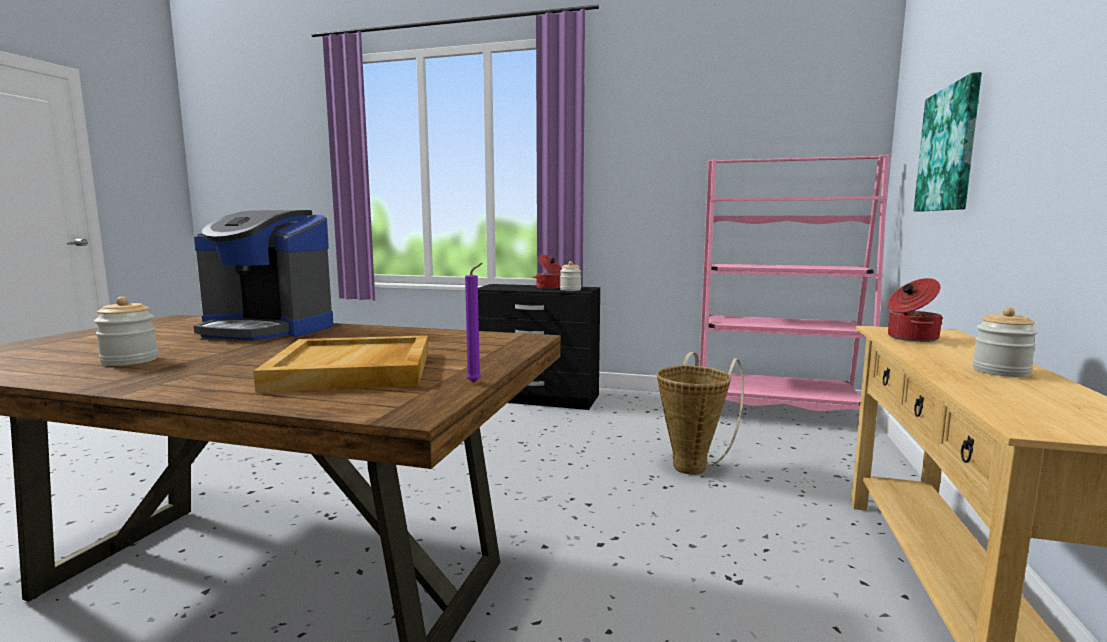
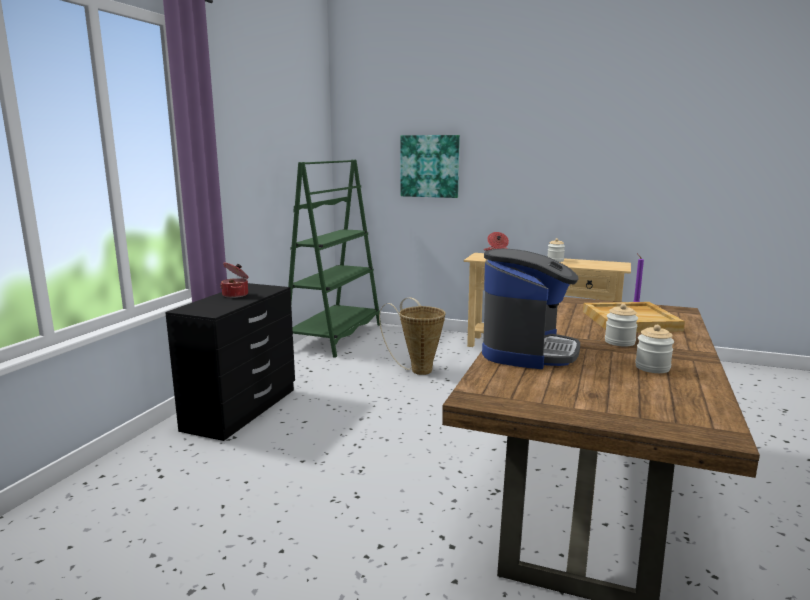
camera: 85 degrees left, 5 degrees up
jar [560,261,581,291] -> jar moved to [605,304,638,347]
pink bookcase [699,155,889,411] -> green bookcase [288,160,381,357]

